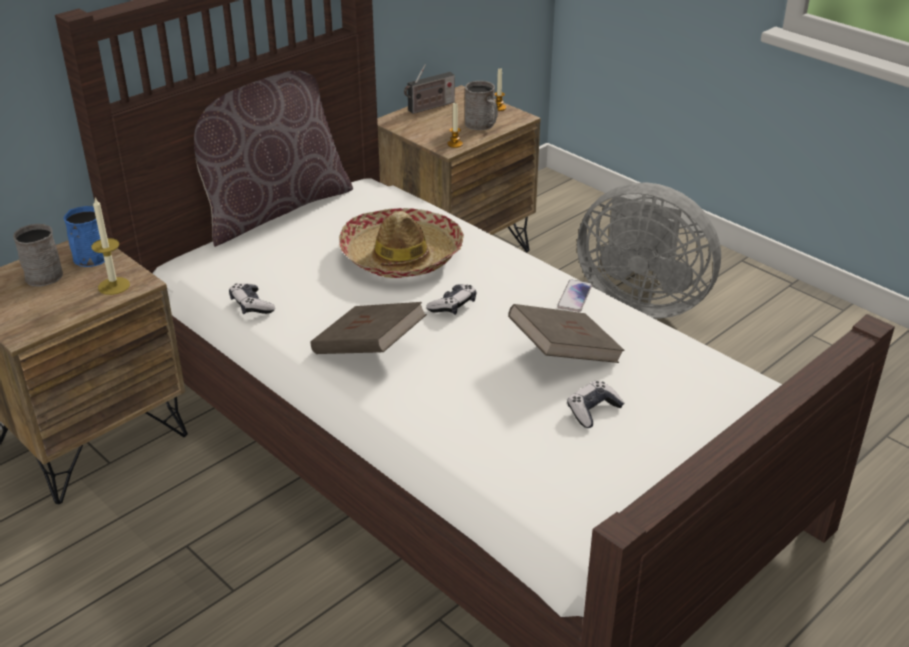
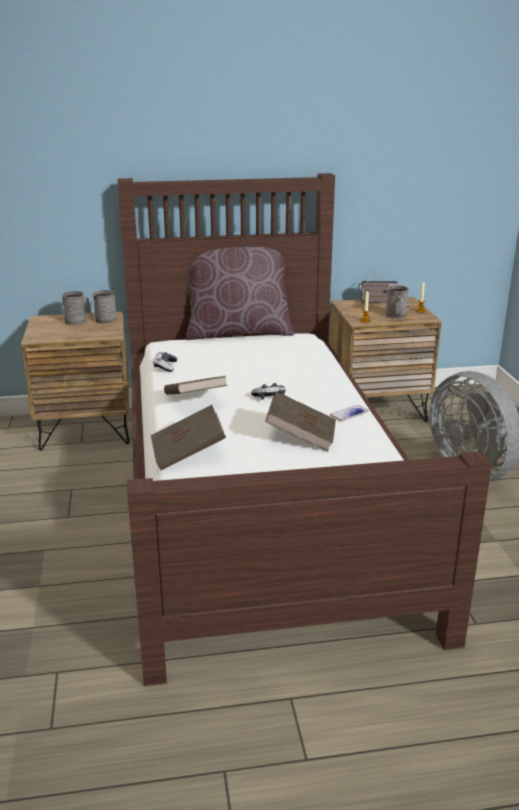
camera: 35 degrees right, 10 degrees down
blue mug [63,206,105,267] -> grey mug [89,290,117,324]
candle [91,198,130,295] -> none
hat [339,208,464,278] -> none
game controller [567,380,624,428] -> none
none -> brown book [151,405,226,470]

